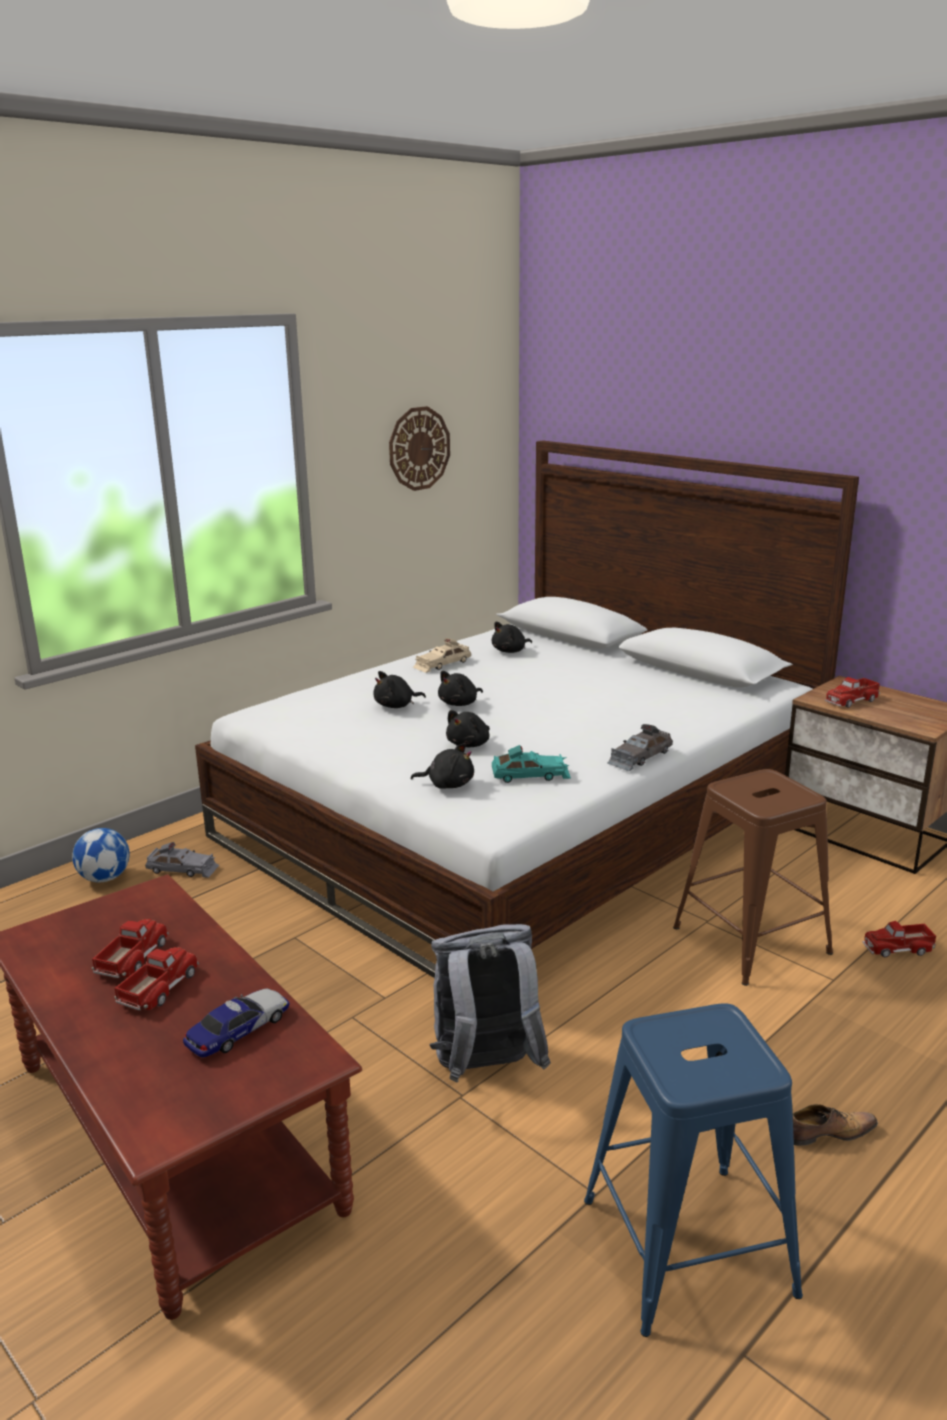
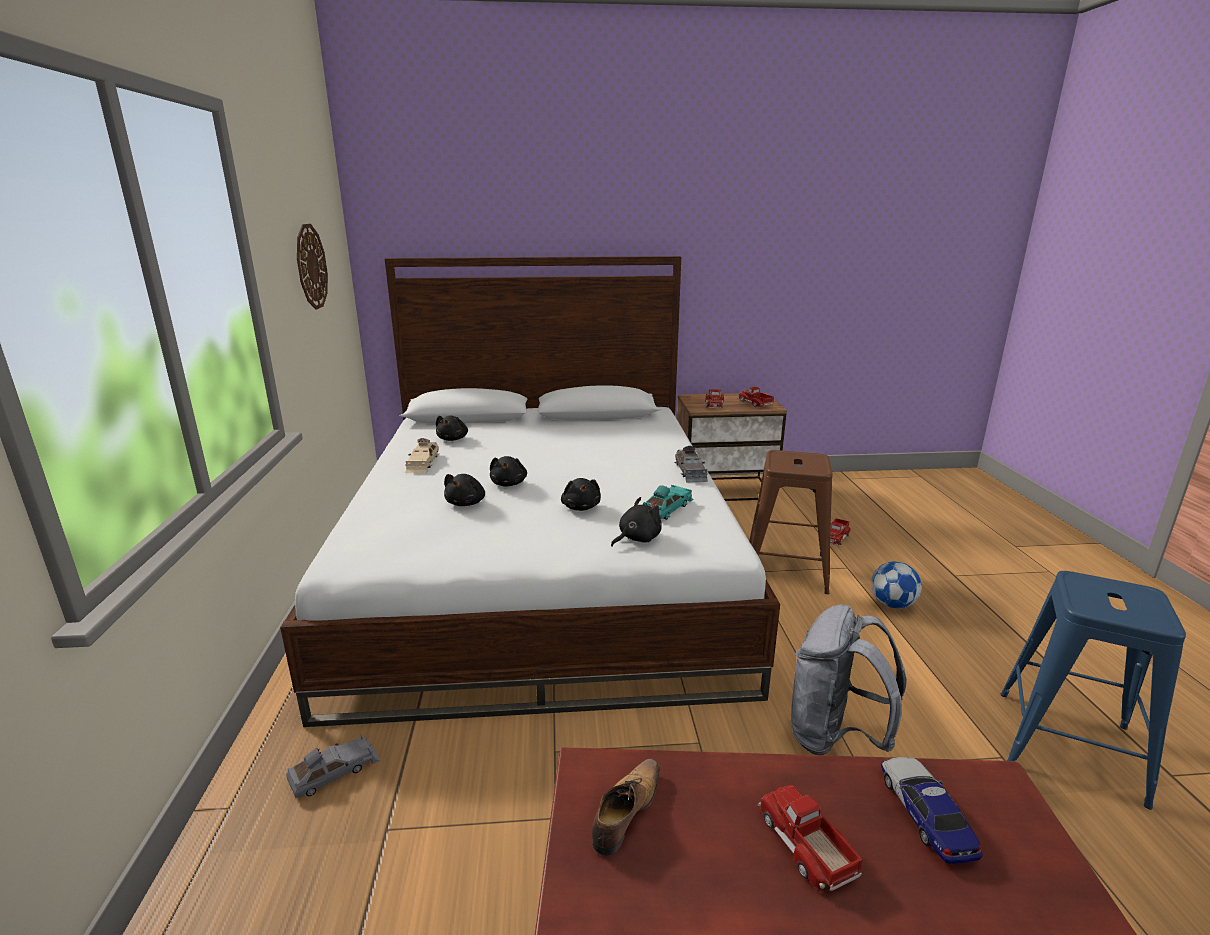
camera: 50 degrees left, 0 degrees up
football [72,828,130,882] -> football moved to [871,562,922,609]
toy truck [92,919,169,978] -> toy truck moved to [738,387,774,407]
shoe [793,1104,878,1146] -> shoe moved to [592,759,660,856]

